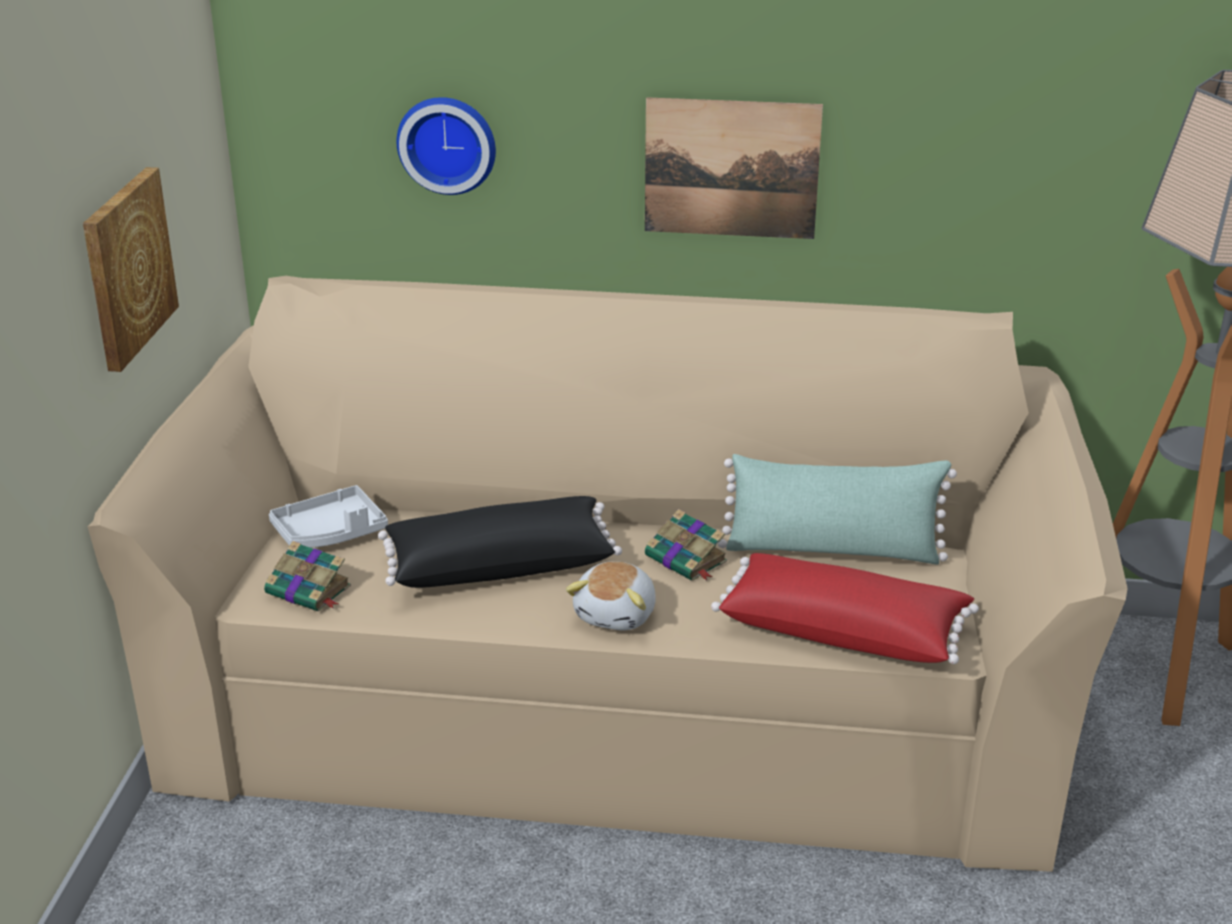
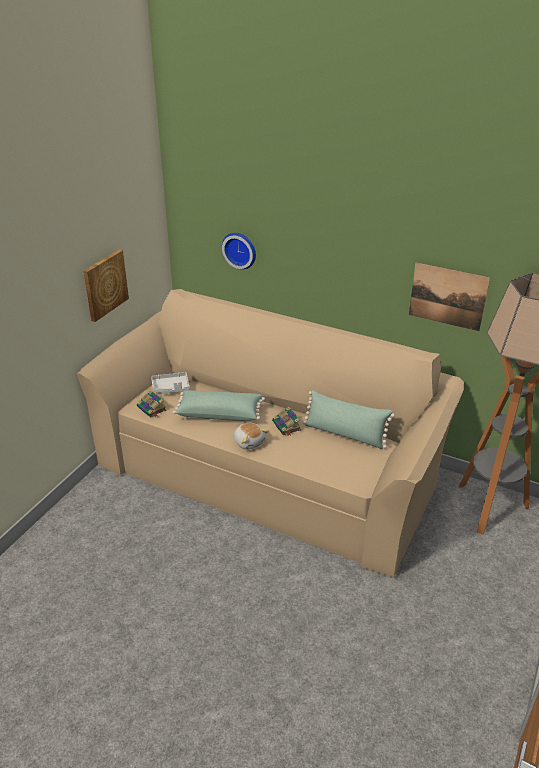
camera: 20 degrees right, 5 degrees up
black pillow [378,496,622,588] -> green pillow [173,390,265,421]
plush toy [566,561,656,630] -> plush toy turned 75 degrees counterclockwise [234,423,269,450]
picture [645,97,823,239] -> picture moved to [409,263,490,331]
red pillow [711,553,979,664] -> none

